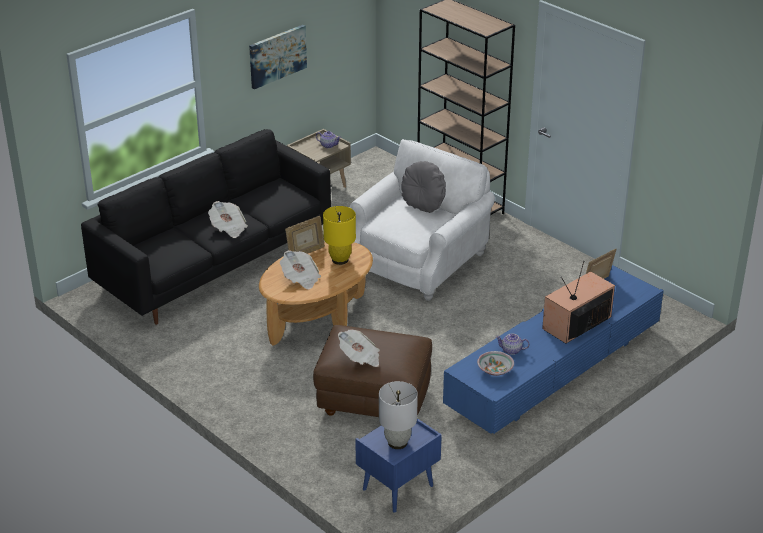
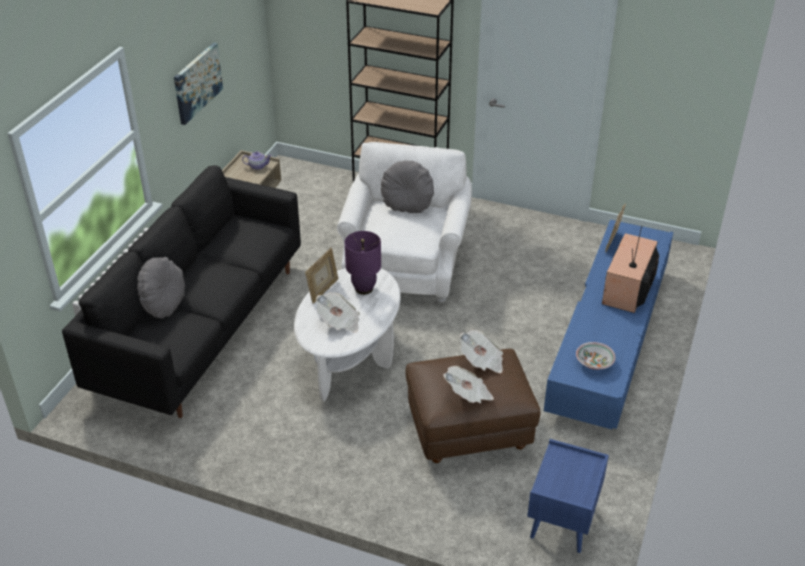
camera: 25 degrees left, 5 degrees up
newspaper [208,201,248,238] -> newspaper moved to [459,330,503,373]
brown coffee table [259,242,373,346] -> white coffee table [294,268,401,402]
yellow table lamp [323,206,356,265] -> purple table lamp [345,231,381,295]
white table lamp [379,381,418,449] -> none
teapot [495,334,529,355] -> none
none -> grey pillow [137,257,185,319]

